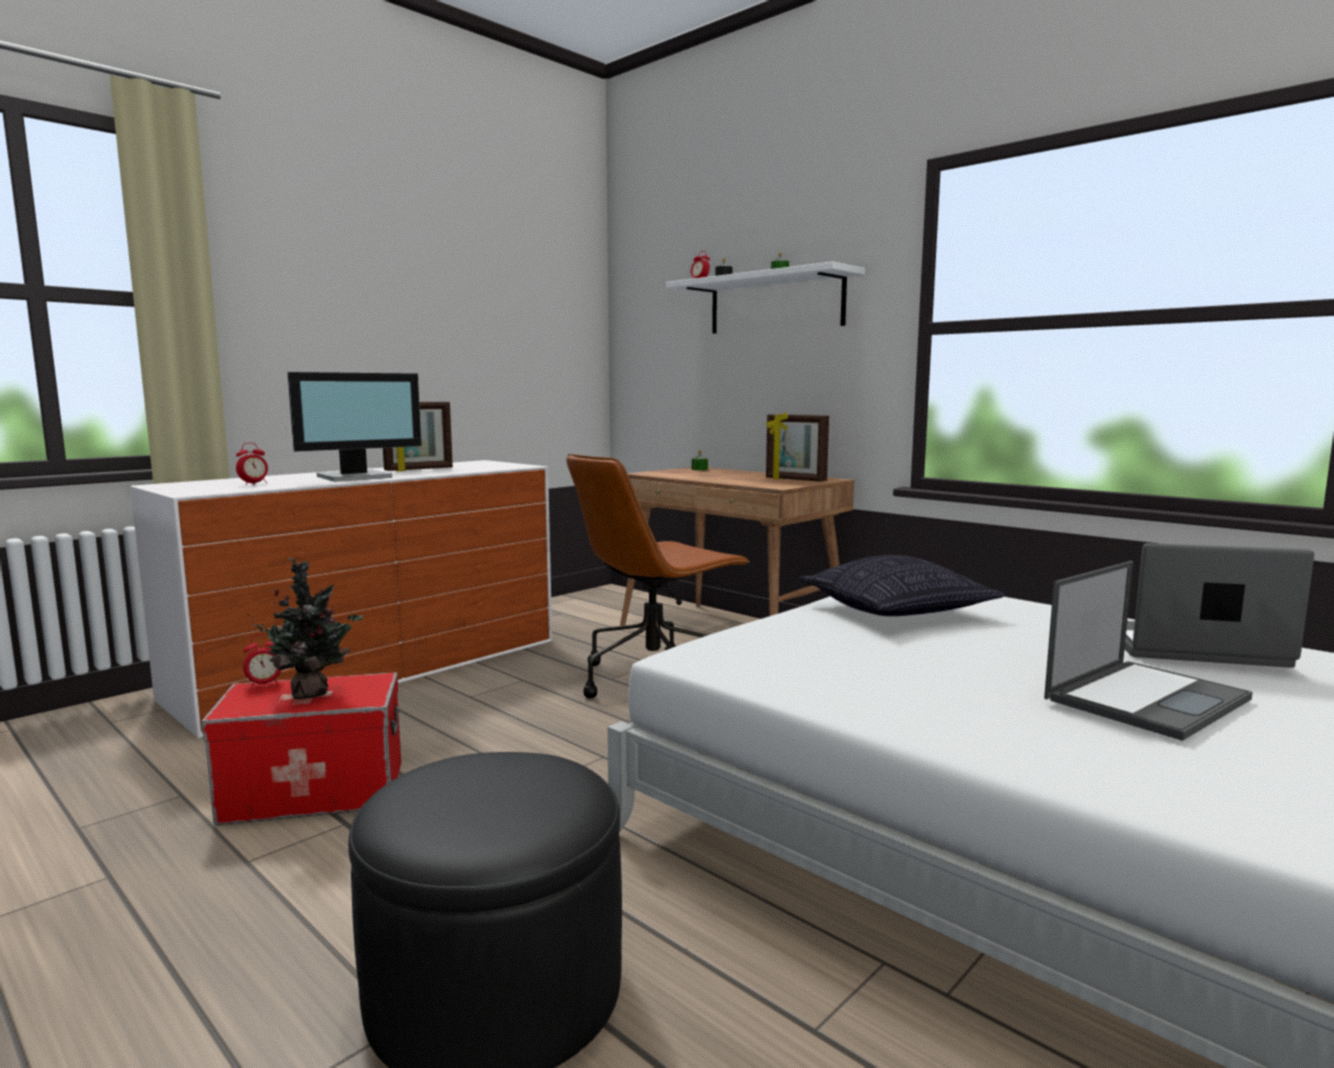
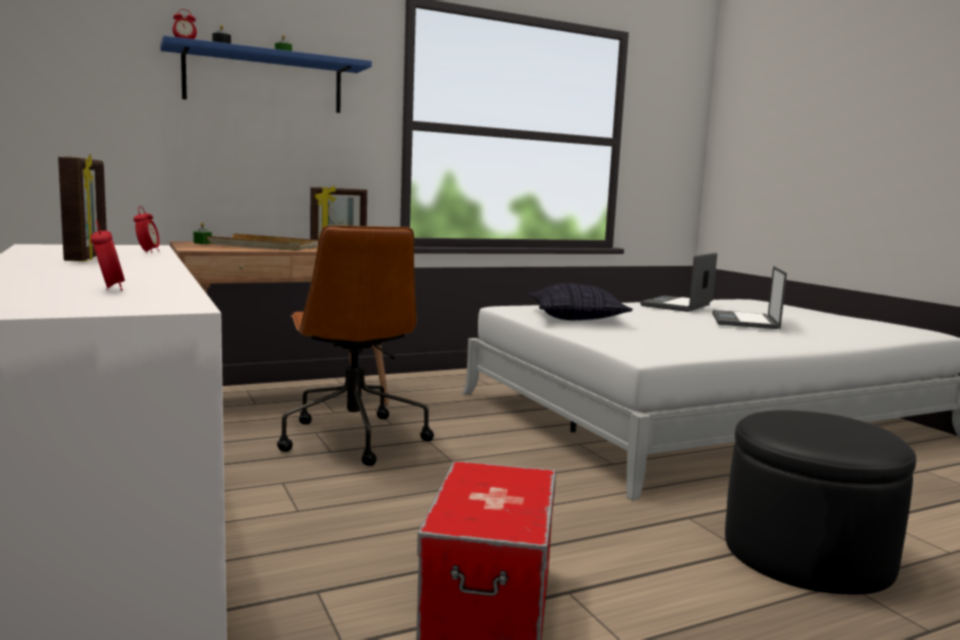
camera: 70 degrees left, 0 degrees up
alarm clock [243,634,281,688] -> alarm clock moved to [133,206,160,253]
potted plant [248,558,363,699] -> none
monitor [288,372,422,482] -> none
white shelf [666,262,865,334] -> blue shelf [160,36,372,113]
laptop [1044,561,1253,741] -> laptop turned 150 degrees counterclockwise [712,266,787,329]
none -> beige tray [206,233,318,251]

